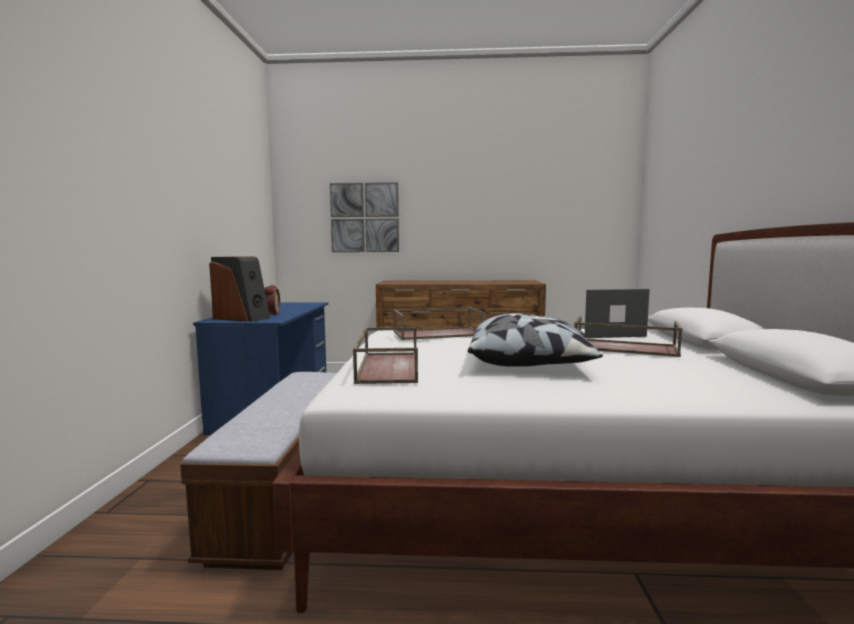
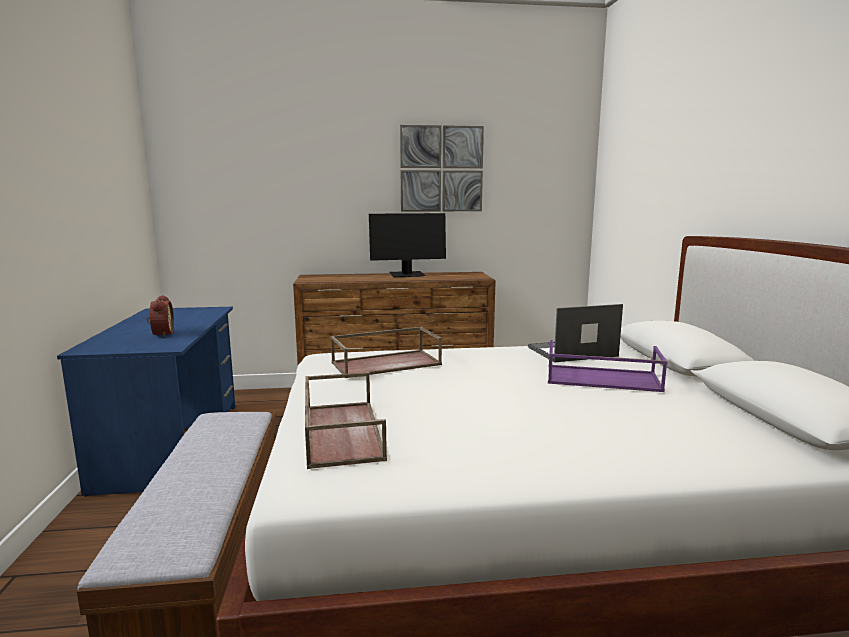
camera: 10 degrees left, 5 degrees up
speaker [209,256,270,322] -> none
picture [330,182,399,252] -> picture moved to [400,125,484,212]
pillow [468,313,603,367] -> none
brown tray [574,316,683,357] -> purple tray [548,340,668,392]
none -> monitor [369,213,446,277]

